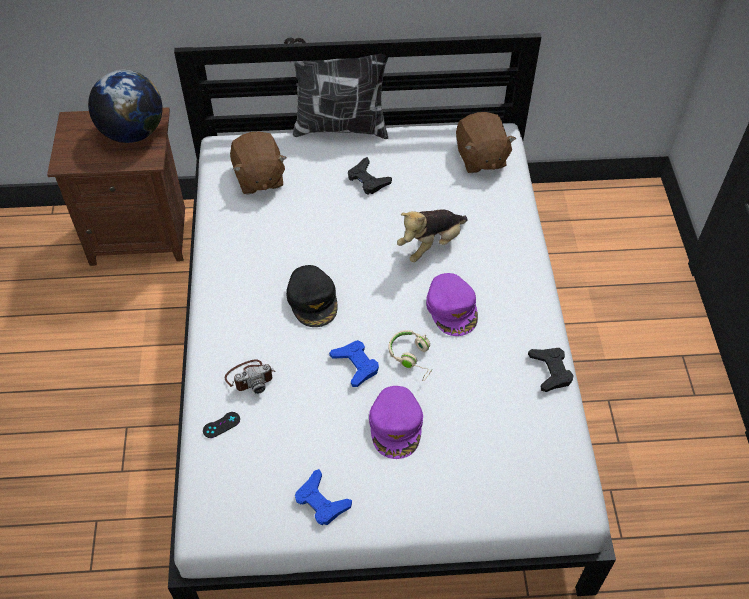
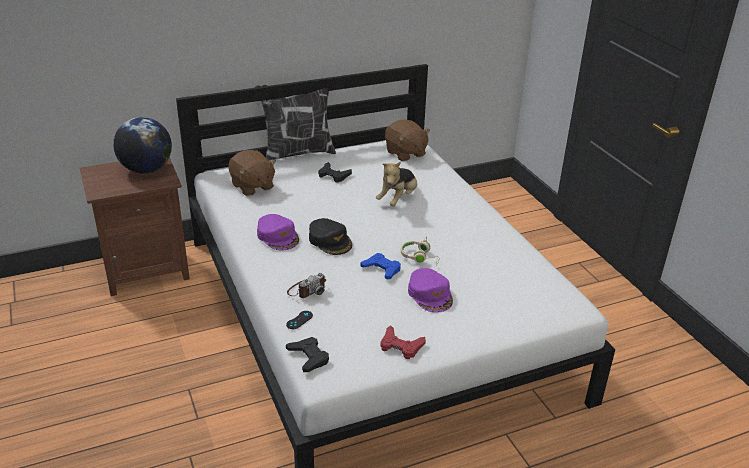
camera: 20 degrees left, 20 degrees down
blue game controller [295,469,352,525] -> red game controller [380,325,426,359]
purple cap [426,273,478,336] -> purple cap moved to [257,214,299,251]
black game controller [528,348,574,392] -> black game controller moved to [286,337,329,372]

